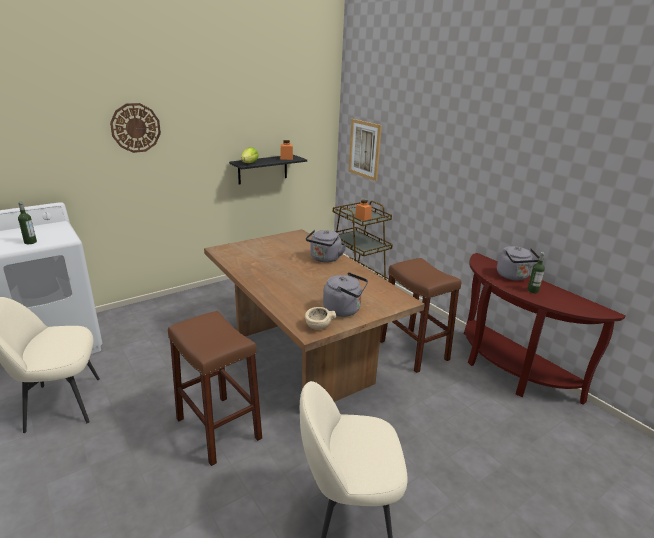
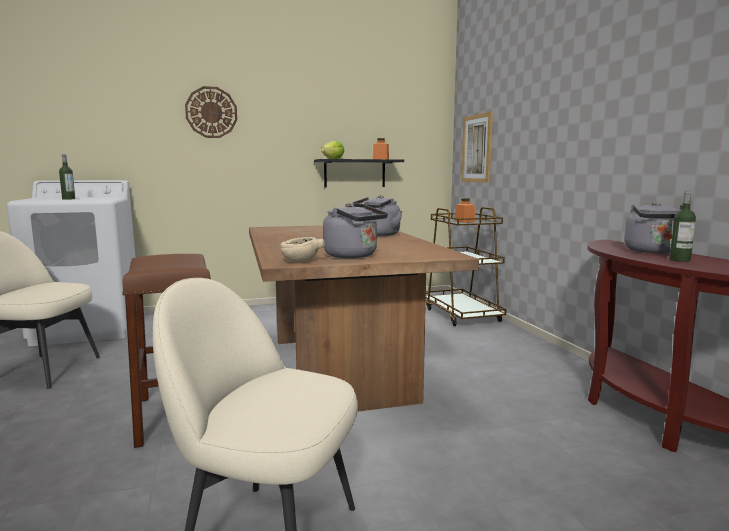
camera: 20 degrees right, 15 degrees down
brown stool [380,258,461,373] -> none

